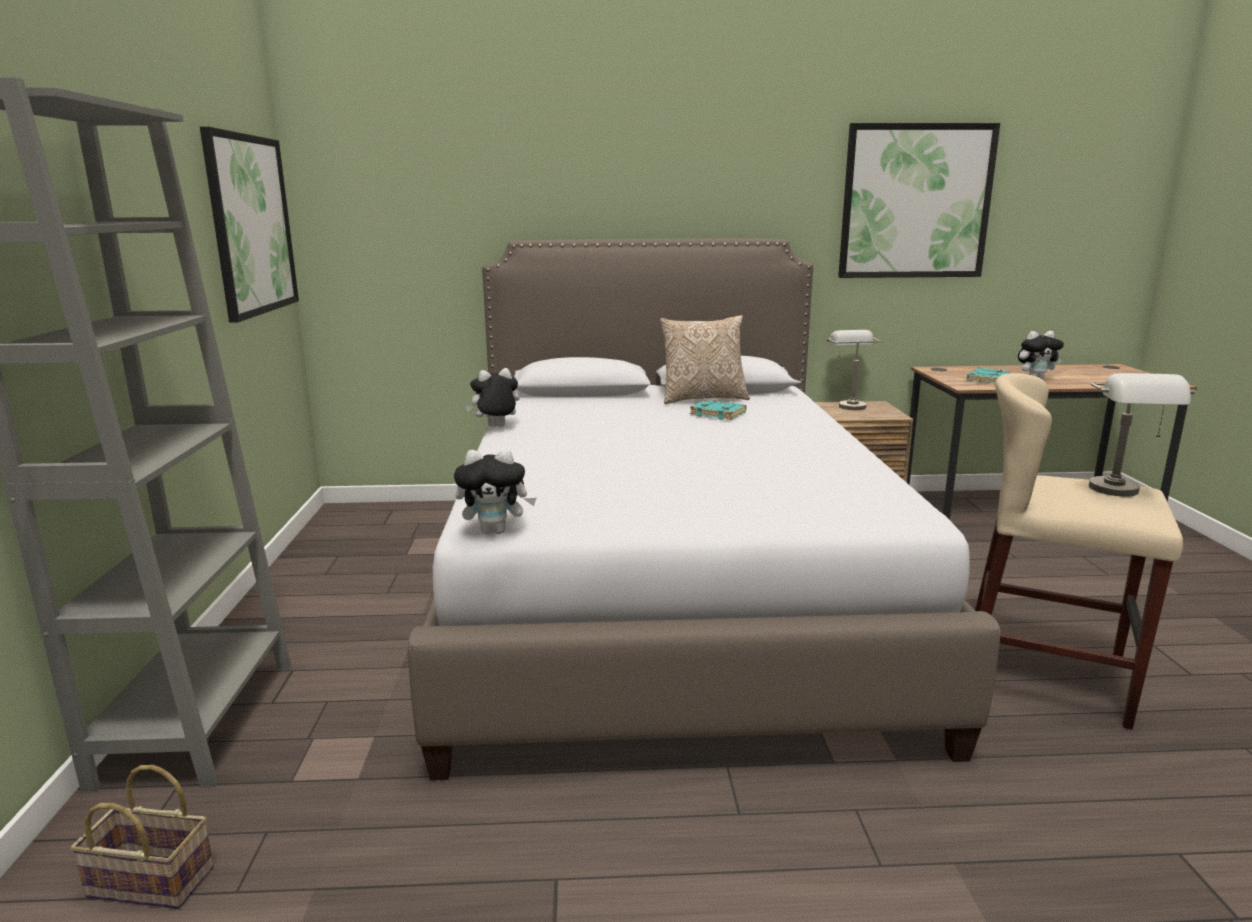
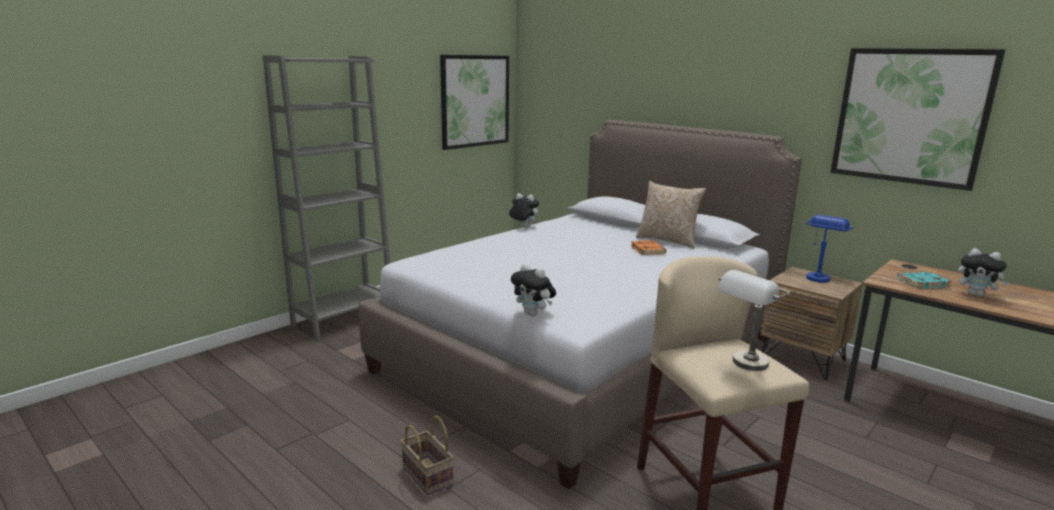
camera: 45 degrees right, 0 degrees up
basket [70,765,214,909] -> basket moved to [401,416,454,495]
plush toy [454,449,536,534] -> plush toy moved to [511,264,556,316]
turquoise book [690,400,746,420] -> orange book [631,240,666,255]
grey table lamp [827,330,881,410] -> blue table lamp [806,215,853,283]

